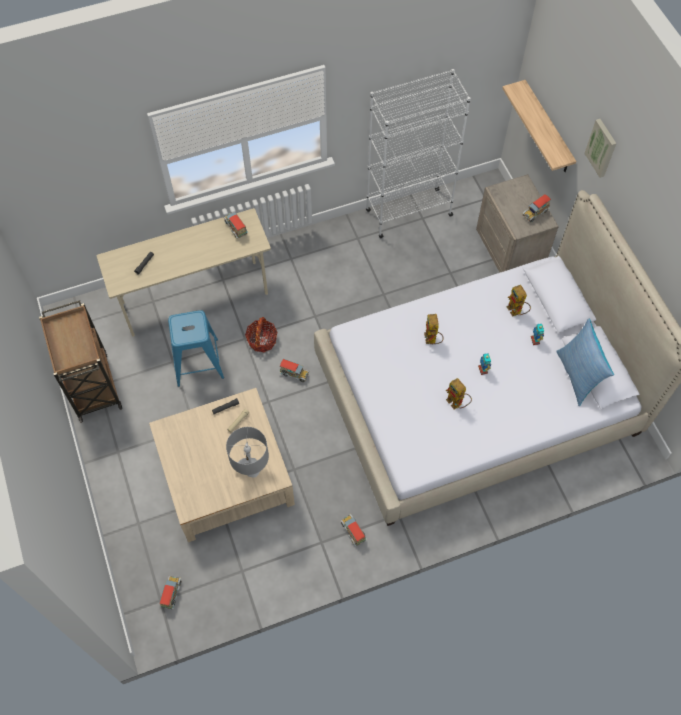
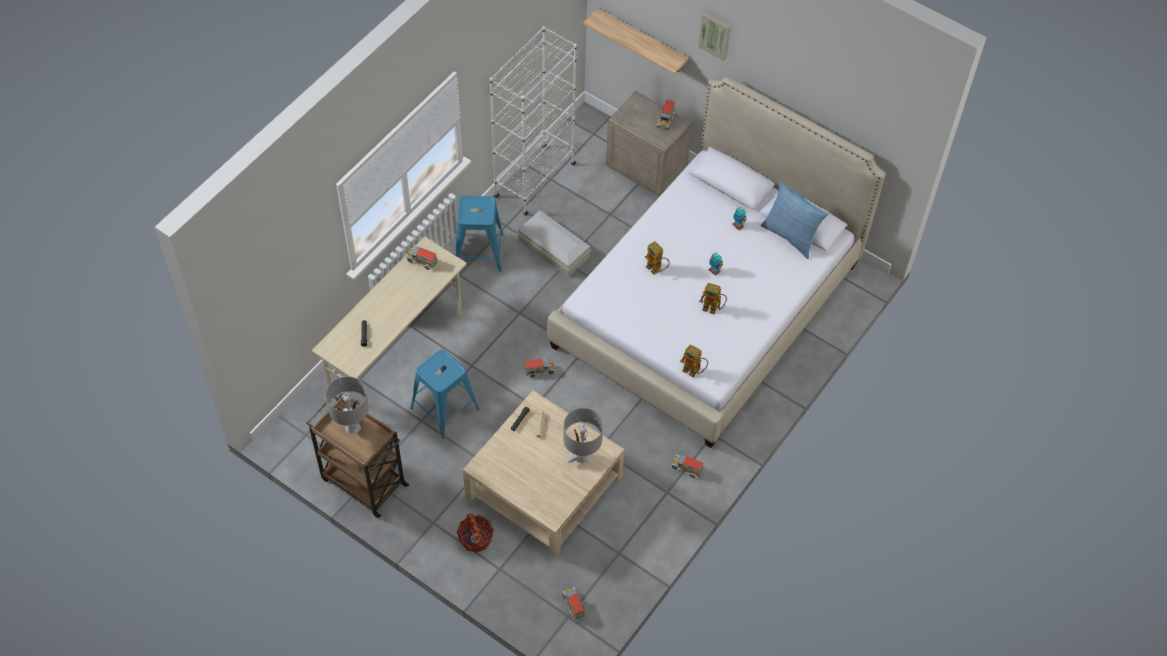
camera: 35 degrees left, 5 degrees down
basket [245,317,277,353] -> basket moved to [457,514,494,553]
toy robot [506,285,531,317] -> toy robot moved to [680,345,708,377]
none -> grey table lamp [325,377,369,434]
none -> blue stool [456,196,504,271]
none -> white storage box [517,211,591,277]

